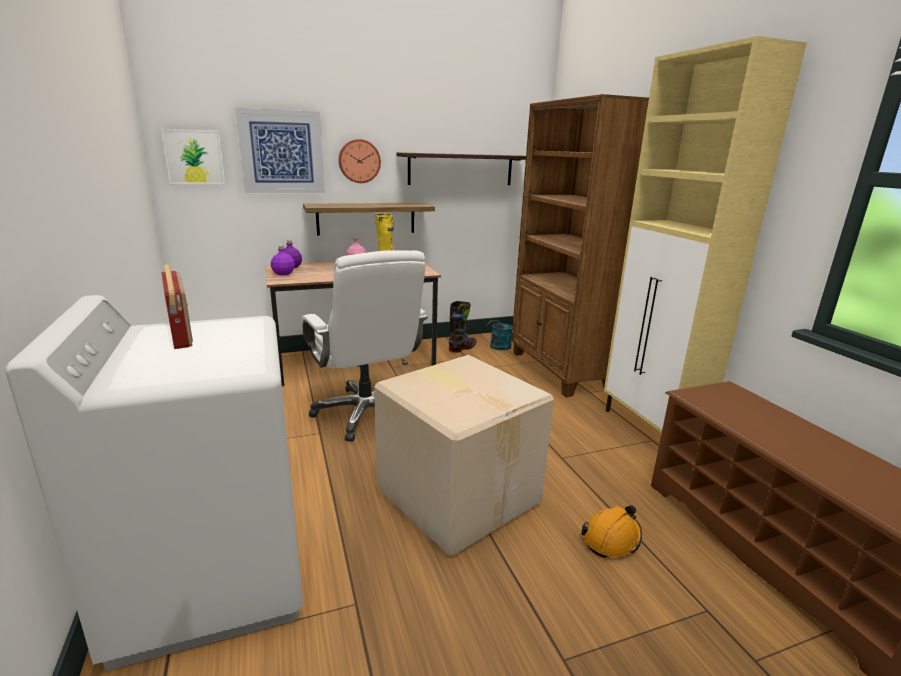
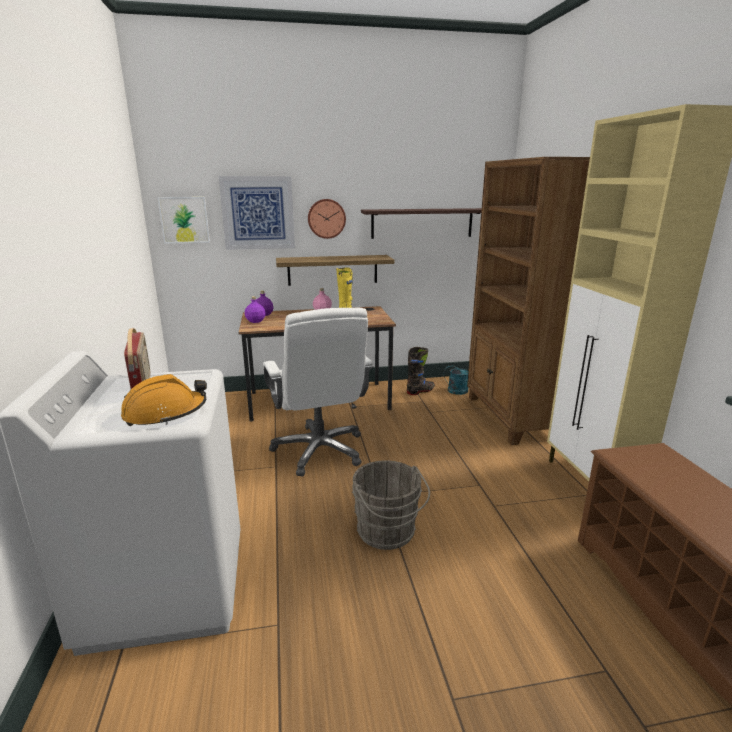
camera: 10 degrees right, 0 degrees up
cardboard box [374,355,554,556] -> grey bucket [352,460,430,550]
orange hard hat [581,505,642,558] -> orange hard hat moved to [121,374,207,426]

